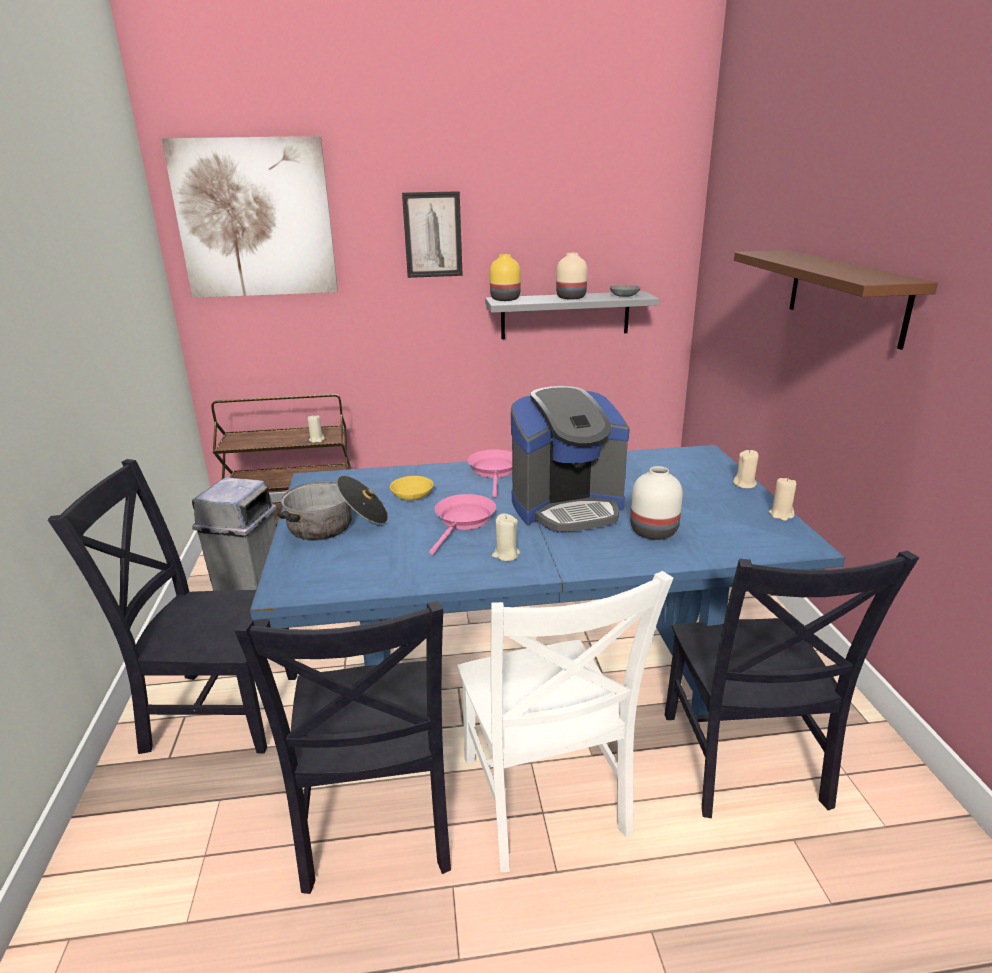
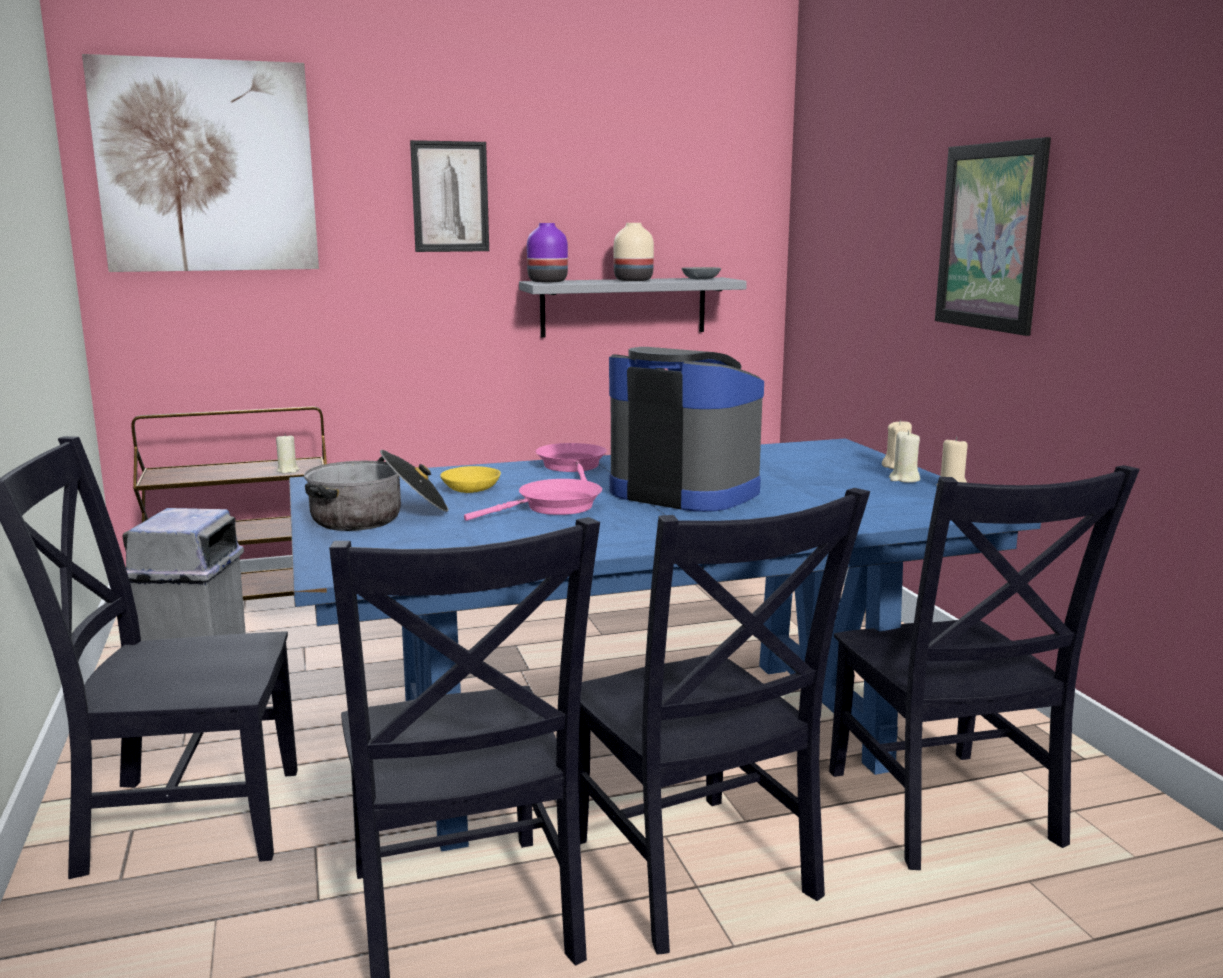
camera: 10 degrees left, 10 degrees down
pink frying pan [429,494,496,555] -> pink frying pan turned 45 degrees clockwise [464,479,602,521]
white chair [457,571,673,872] -> black chair [578,488,870,955]
yellow vase [490,254,521,301] -> purple vase [527,223,568,282]
beige candle [492,513,520,561] -> beige candle moved to [889,430,920,483]
coffee machine [511,386,630,533] -> coffee machine turned 120 degrees counterclockwise [609,347,764,512]
white vase [630,466,683,540] -> none
brown shelf [734,250,938,350] -> picture [935,137,1051,336]

